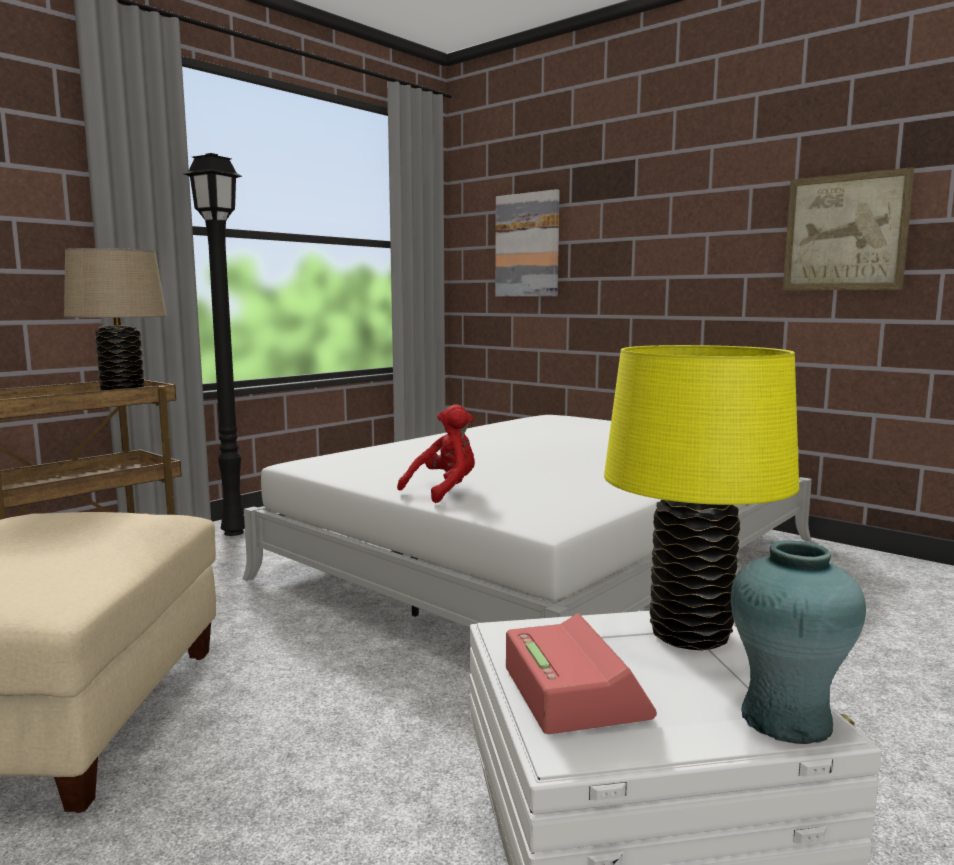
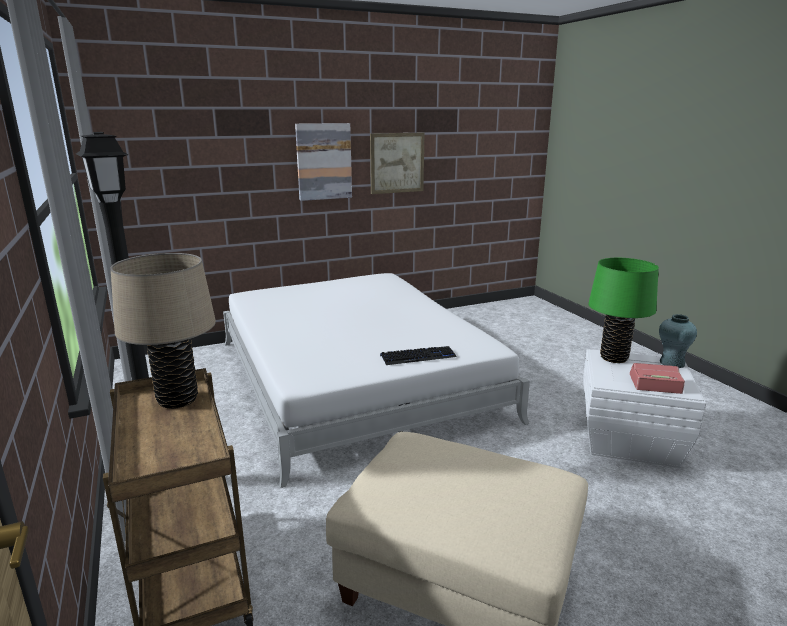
camera: 65 degrees left, 10 degrees up
red plush toy [397,404,475,503] -> keyboard [380,346,457,365]
picture [495,189,560,297] -> picture moved to [295,123,352,201]
yellow table lamp [604,345,799,650] -> green table lamp [588,258,659,363]

